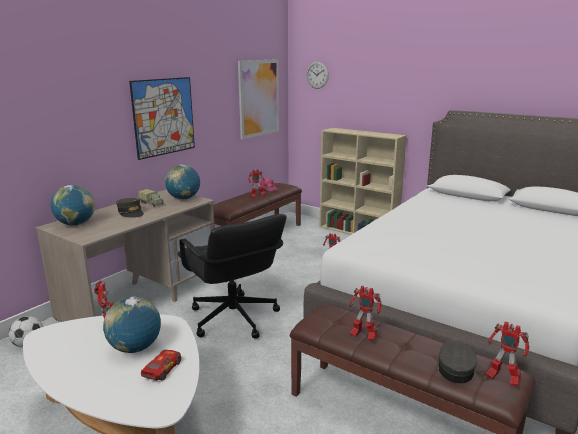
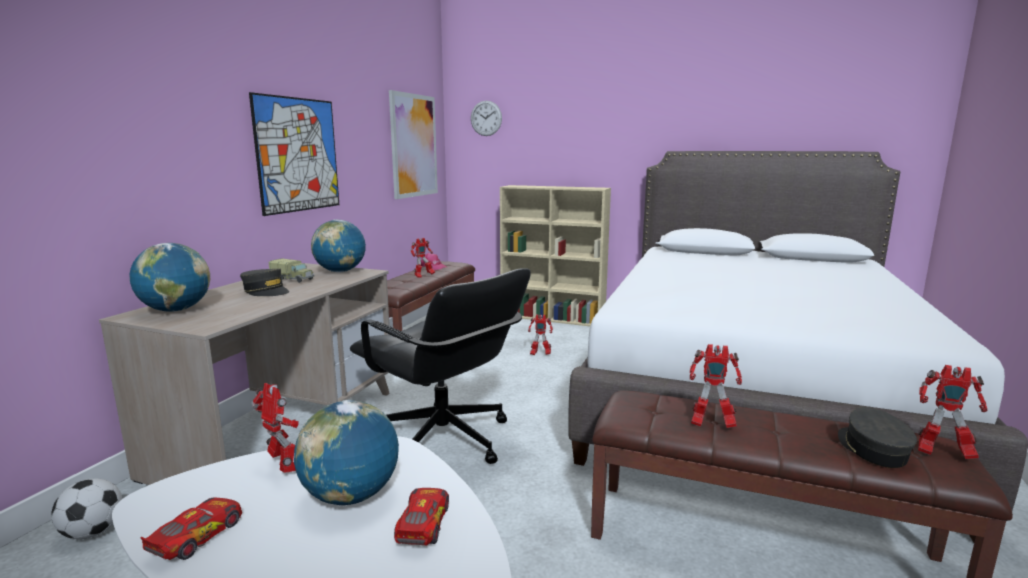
camera: 15 degrees left, 5 degrees down
none -> toy car [141,497,242,560]

